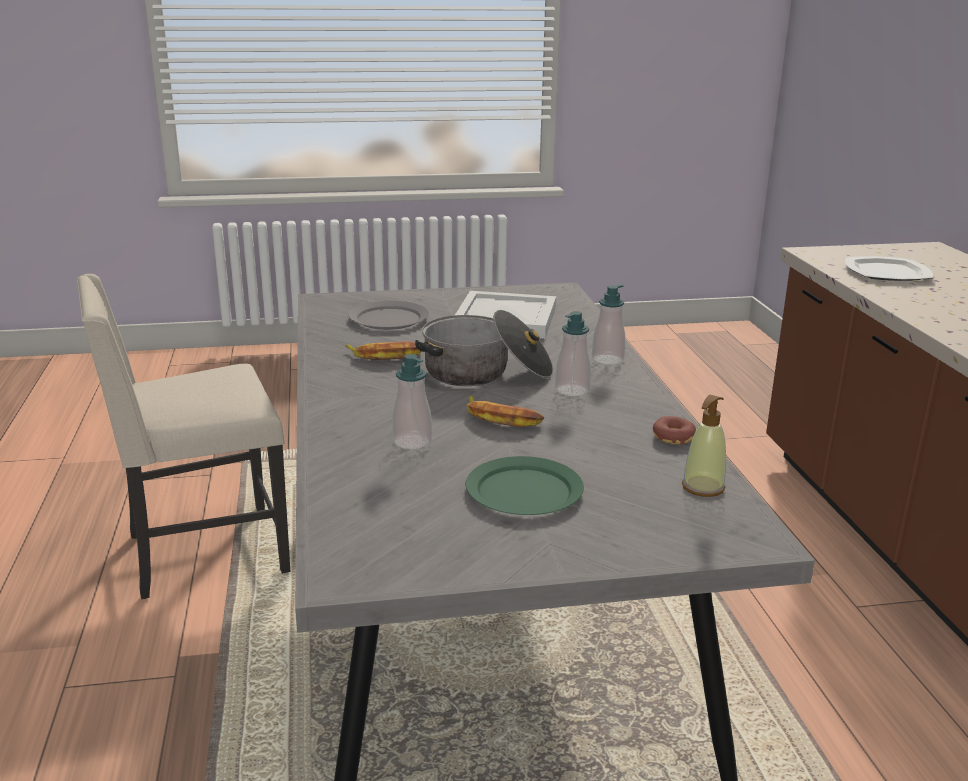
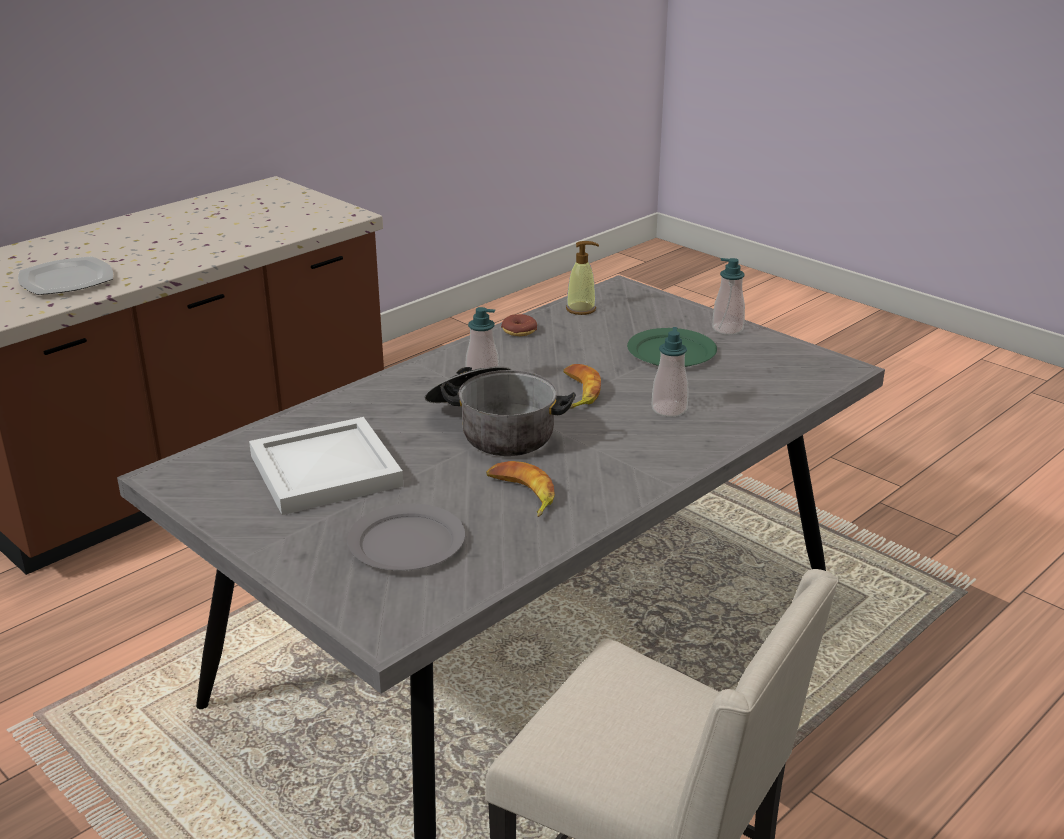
camera: 125 degrees left, 5 degrees up
soap dispenser [592,284,625,365] -> soap dispenser moved to [712,258,745,335]

